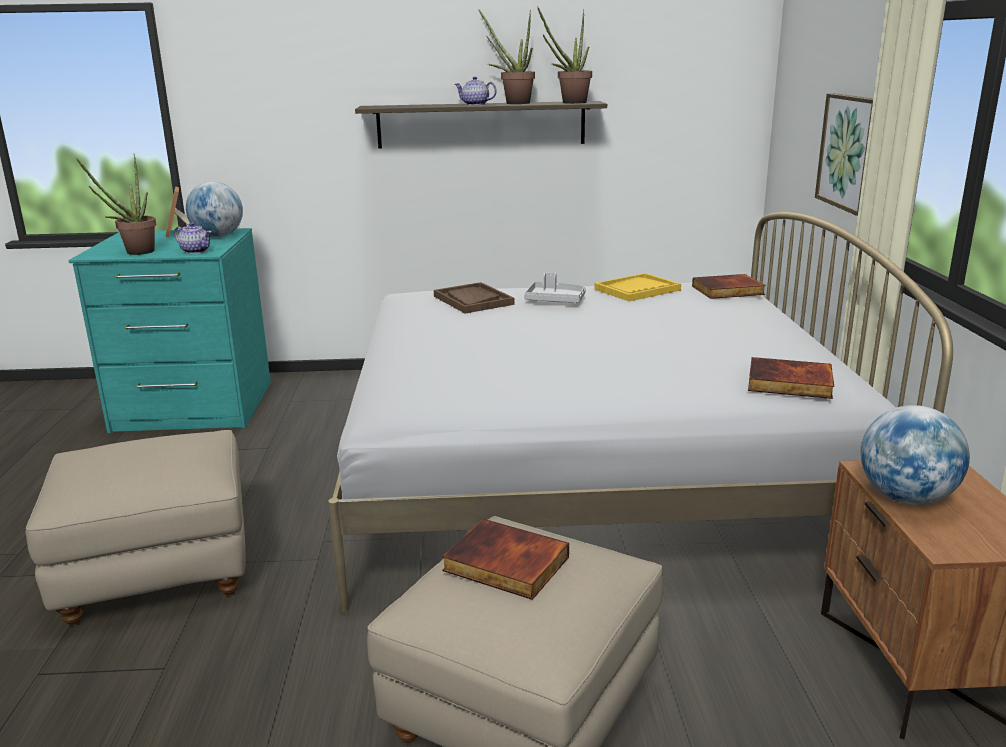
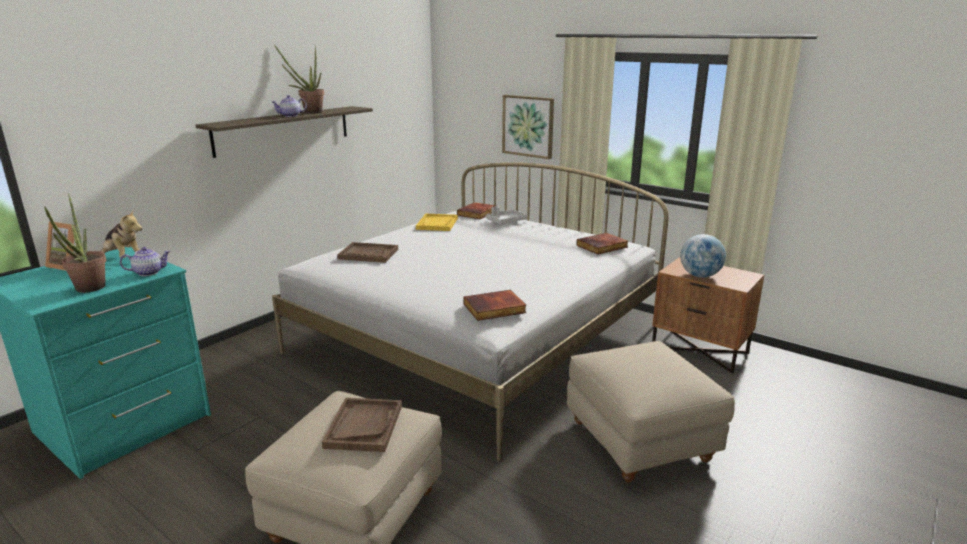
camera: 50 degrees left, 0 degrees up
globe [186,182,243,237] -> plush toy [100,210,142,258]
book [442,519,569,600] -> book moved to [463,290,527,321]
grey tray [524,272,586,303] -> grey tray moved to [486,206,527,224]
potted plant [537,6,592,104] -> none
none -> brown tray [322,398,402,452]

